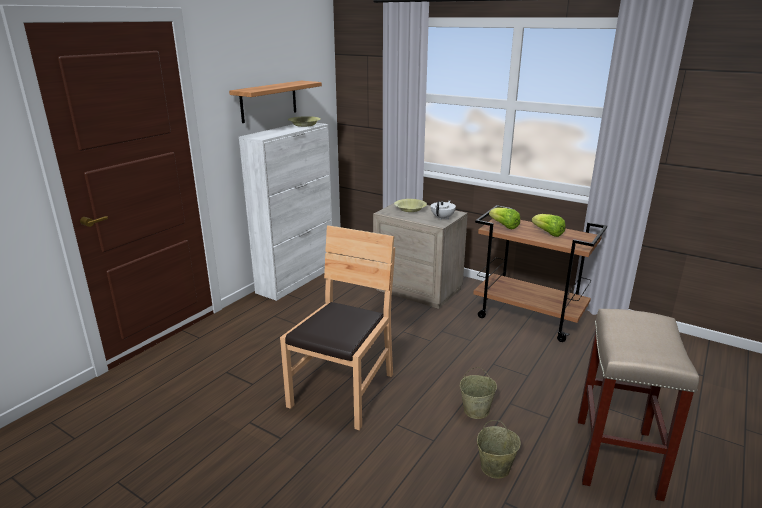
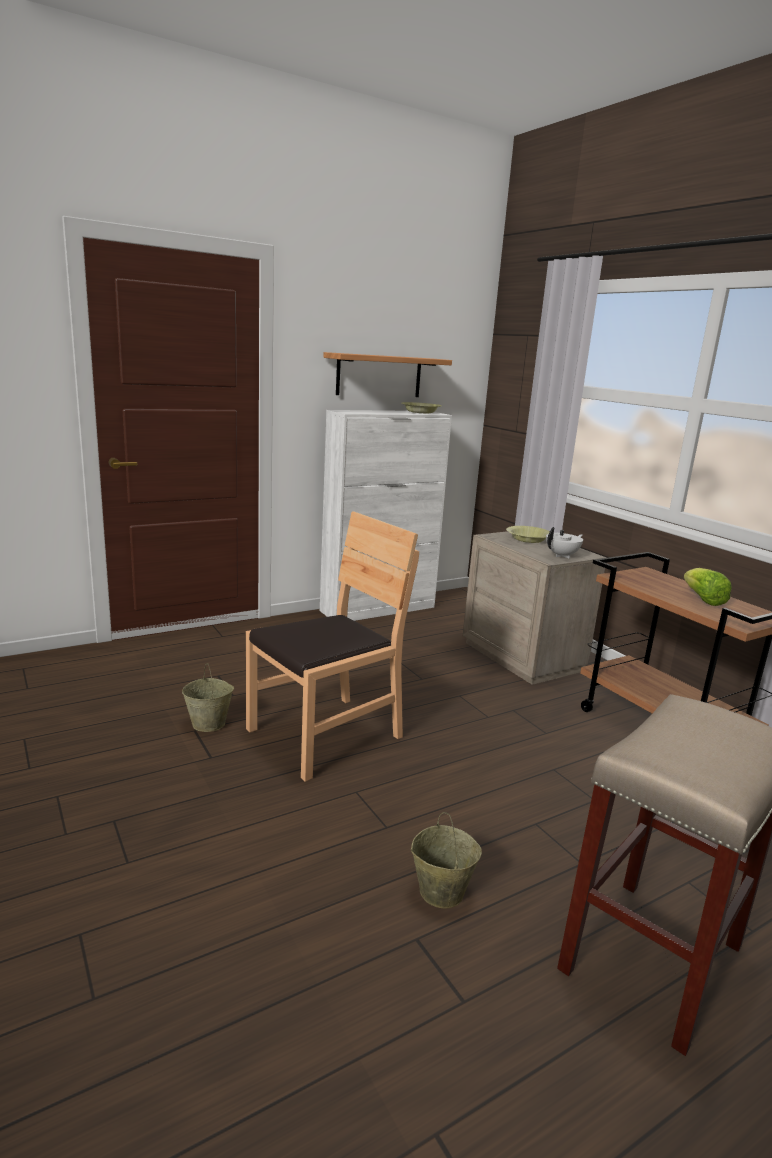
camera: 25 degrees right, 5 degrees down
beige bucket [460,367,497,419] -> beige bucket moved to [182,663,234,732]
lettuce [489,207,520,229] -> none

